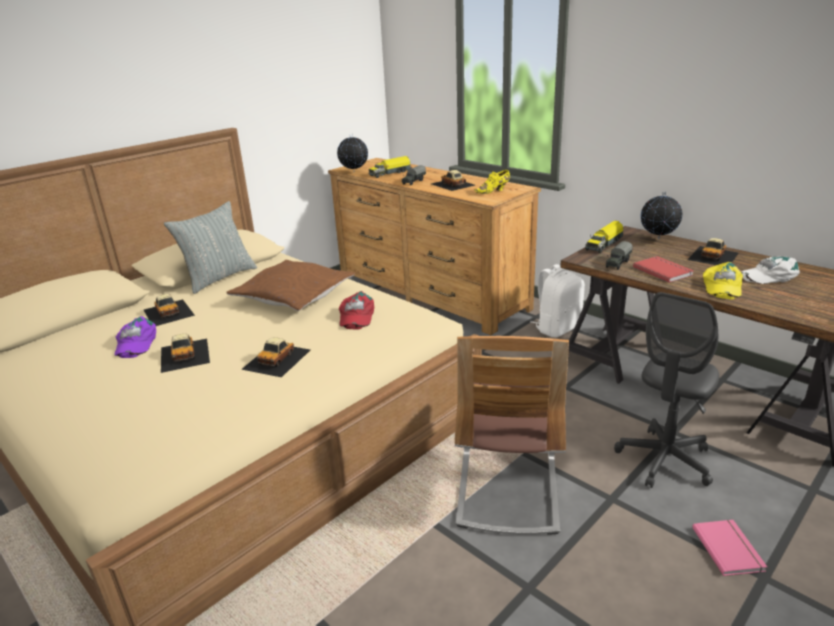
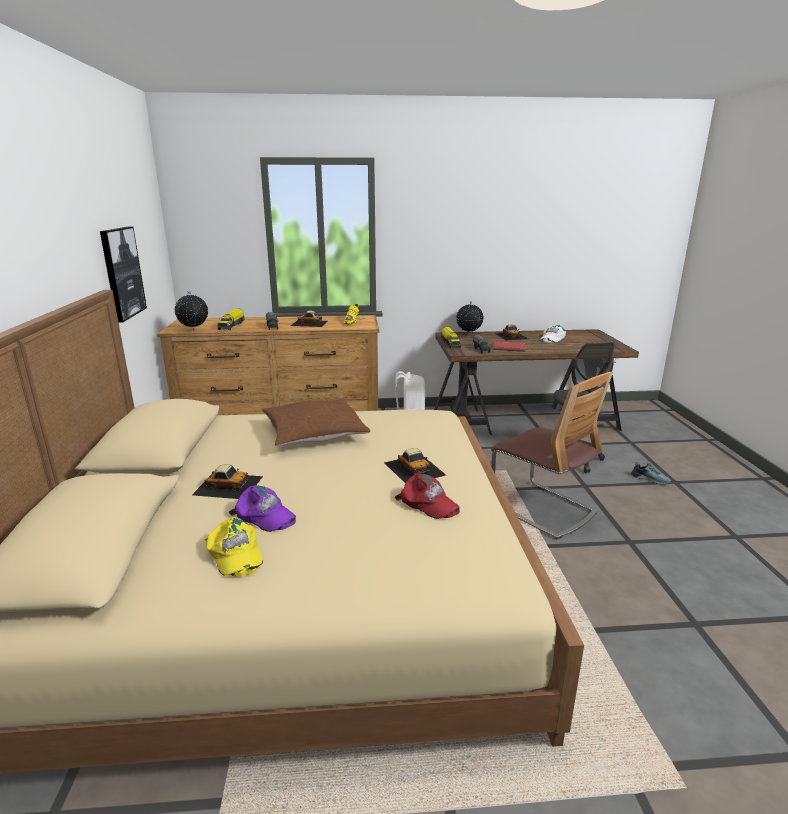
camera: 50 degrees left, 5 degrees down
toy car [161,334,210,373] -> none
grey pillow [164,201,257,294] -> none
red cap [339,291,374,330] -> red cap moved to [395,474,460,519]
pink book [692,520,767,576] -> shoe [631,462,671,485]
yellow cap [703,262,743,299] -> yellow cap moved to [205,517,263,577]
none -> picture [100,227,147,323]

